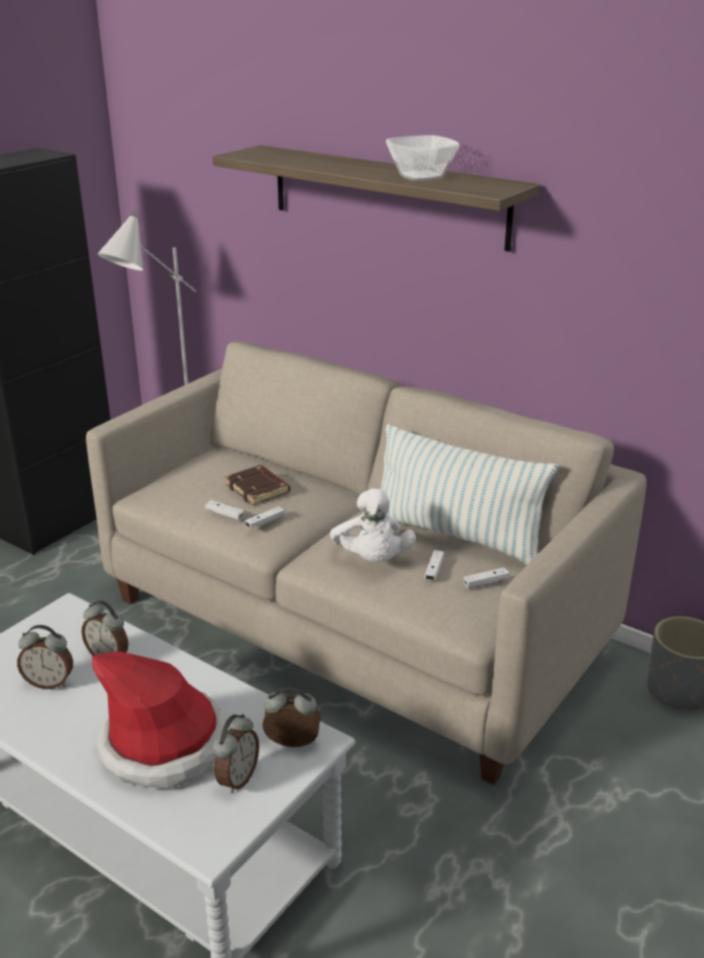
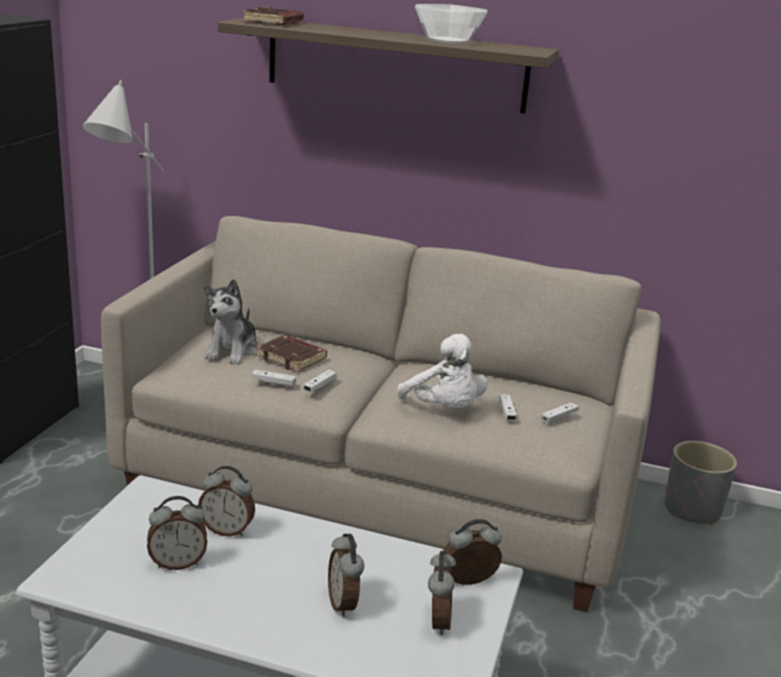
camera: 20 degrees left, 5 degrees down
hat [92,652,228,789] -> alarm clock [328,534,364,617]
pillow [381,424,558,564] -> none
none -> plush toy [204,279,258,365]
none -> brown book [242,7,304,25]

